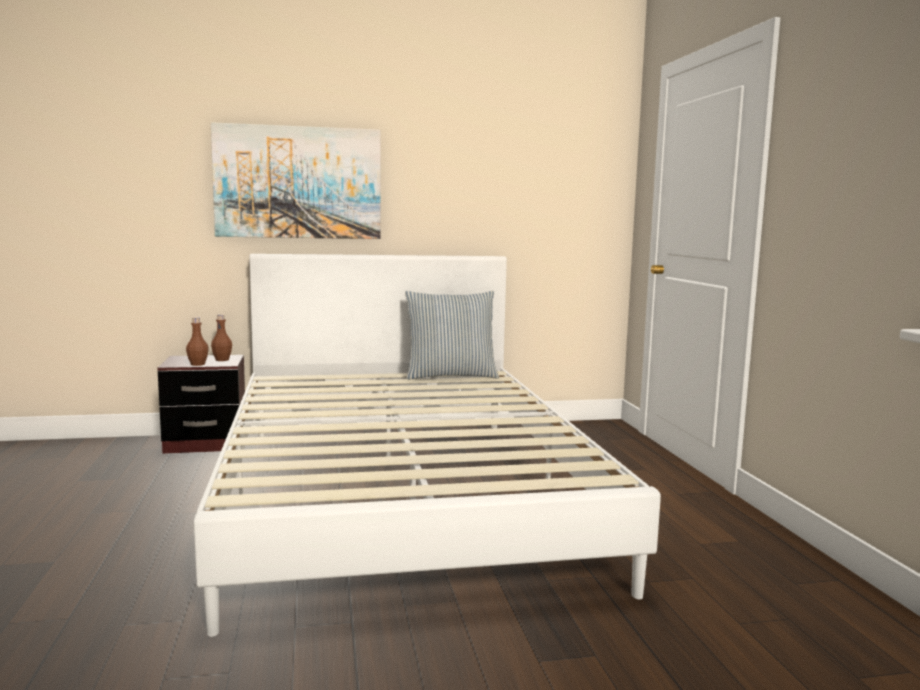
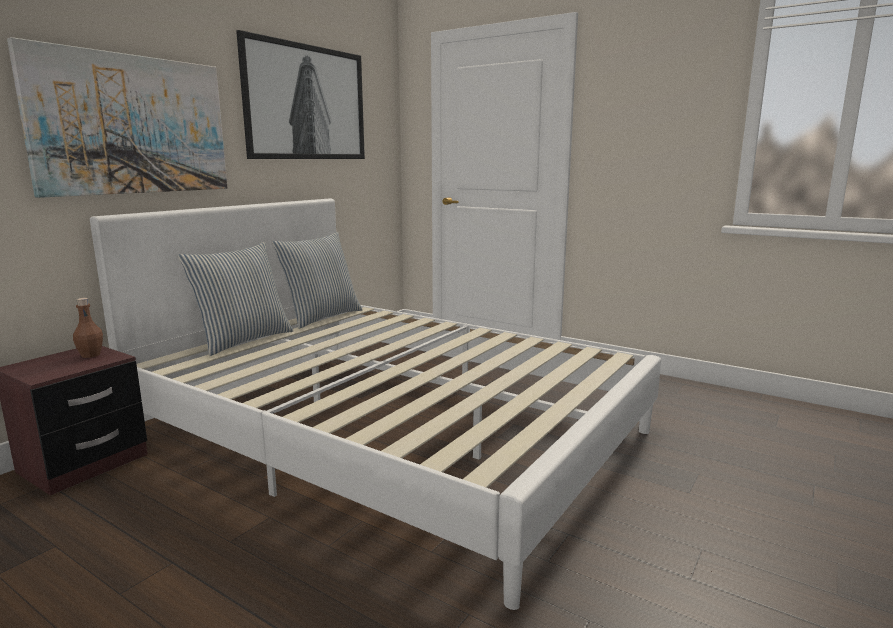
camera: 45 degrees left, 5 degrees up
brown bottle [186,317,209,366] -> none
none -> pillow [178,242,294,356]
none -> picture [236,30,365,159]

